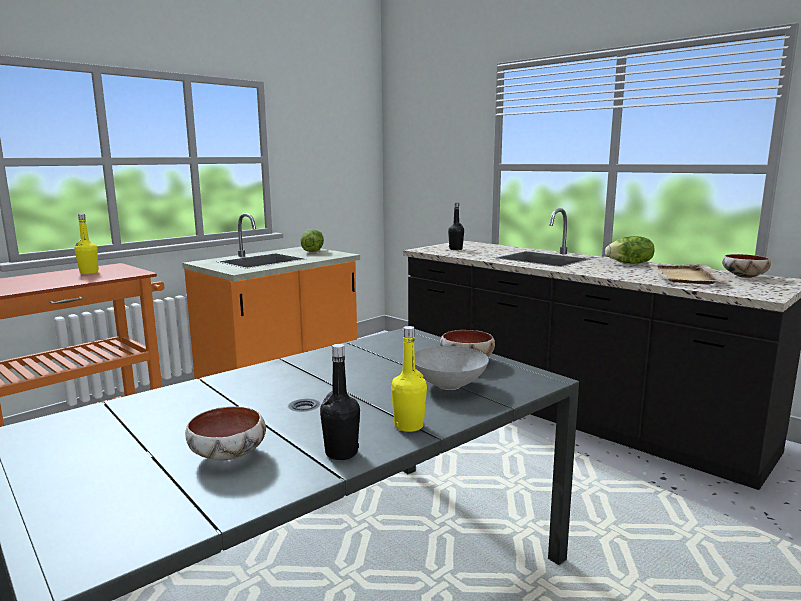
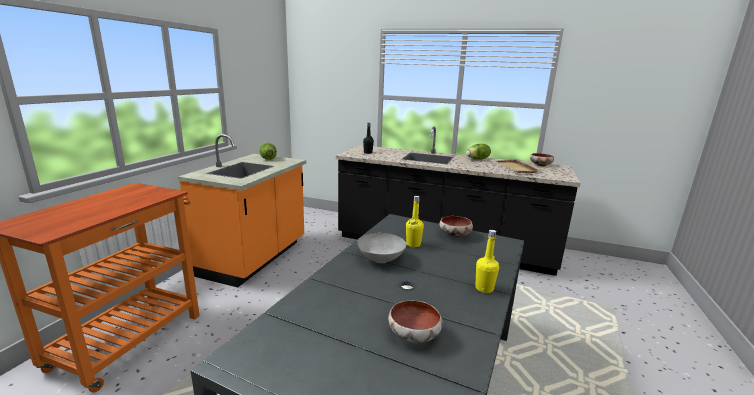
camera: 25 degrees left, 5 degrees up
yellow bottle [75,214,99,274] -> yellow bottle moved to [406,196,424,247]
black bottle [320,344,360,460] -> none
grey bowl [415,346,489,390] -> grey bowl moved to [357,233,406,263]

